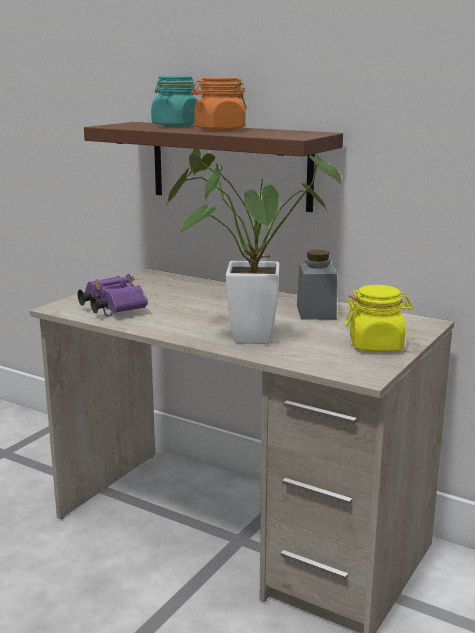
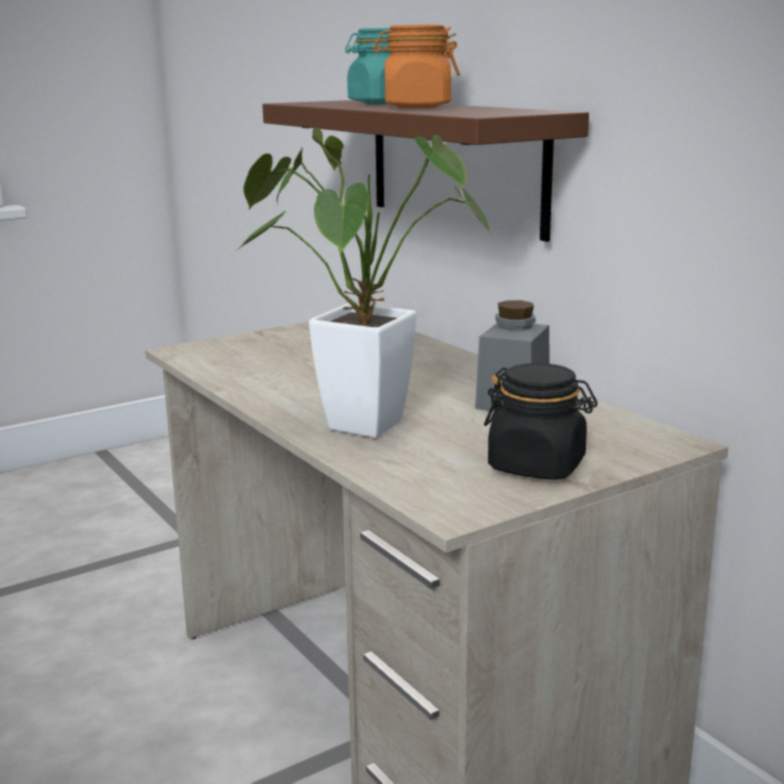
camera: 25 degrees right, 0 degrees up
purple binoculars [78,274,148,317] -> none
yellow jar [345,285,413,352] -> black jar [484,363,598,480]

